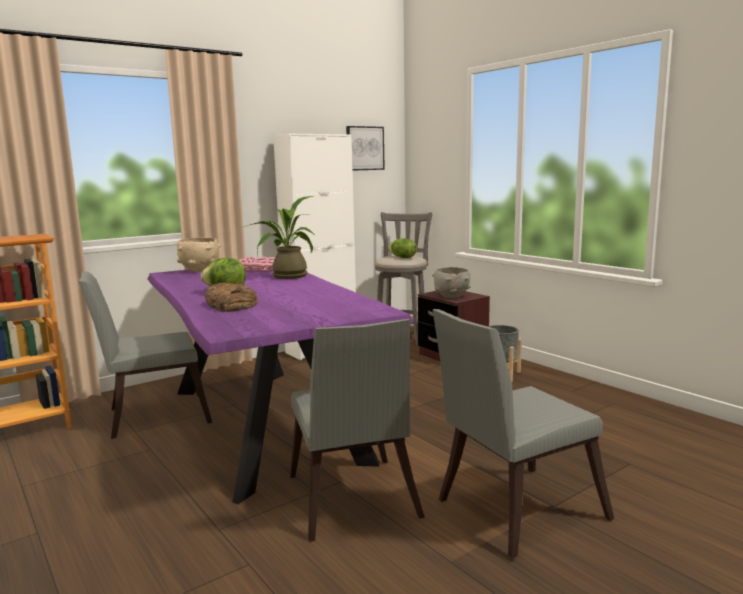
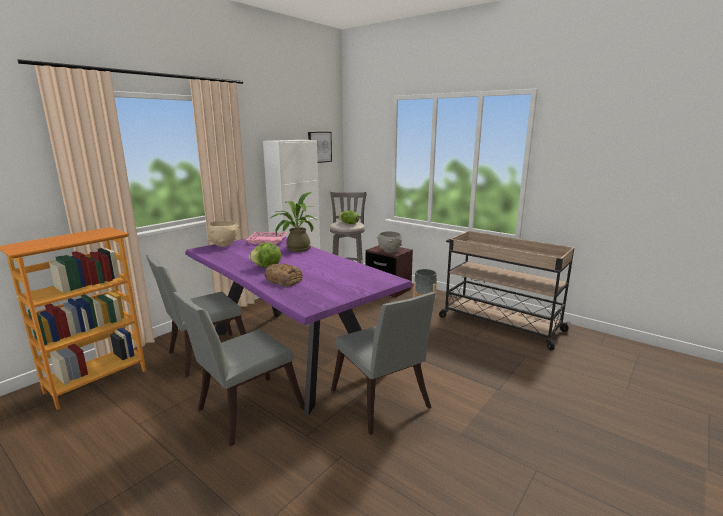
camera: 15 degrees left, 5 degrees up
grey chair [433,309,614,558] -> grey chair moved to [173,292,305,447]
none -> beige cart [439,231,574,351]

